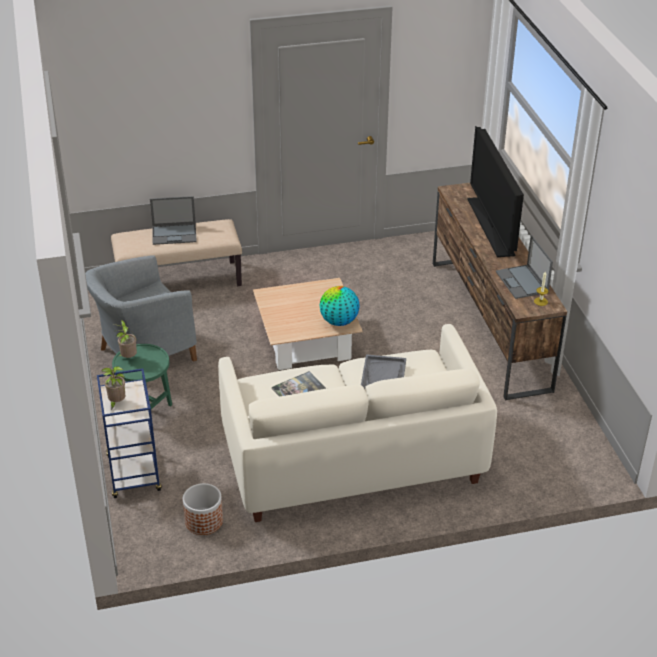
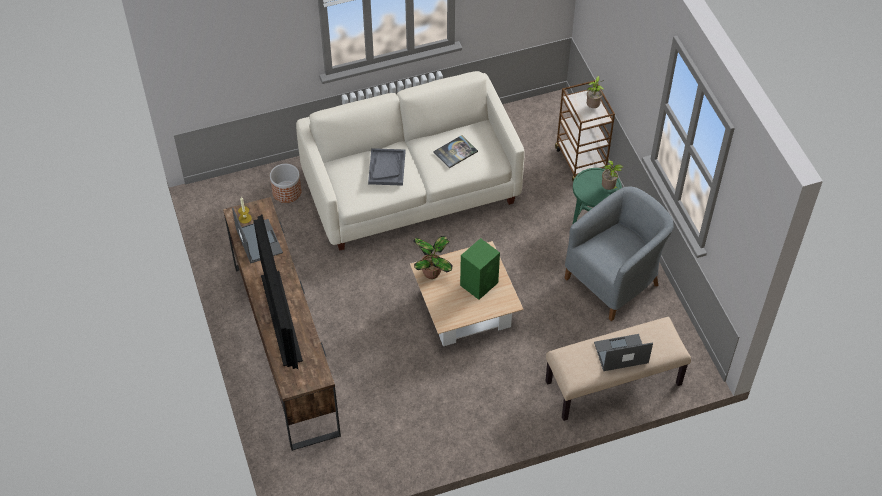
camera: 175 degrees right, 15 degrees up
blue cart [97,368,162,498] -> brown cart [555,80,615,181]
planter [183,483,223,535] -> planter moved to [270,164,302,203]
globe [319,286,360,326] -> potted plant [413,236,452,279]
none -> green speaker [460,238,500,300]

